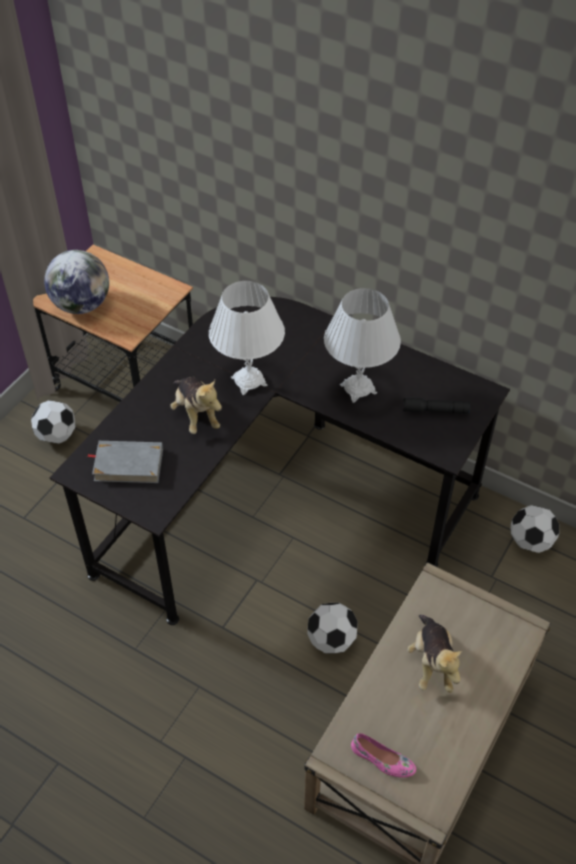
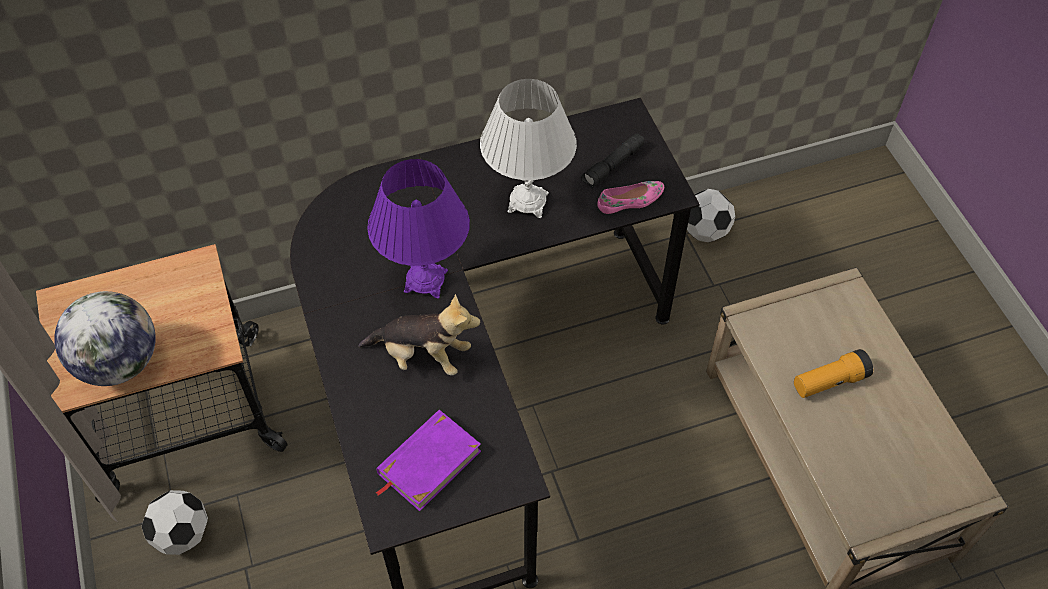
camera: 50 degrees left, 5 degrees up
grey book [87,441,163,483] -> purple book [376,410,481,511]
white table lamp [209,281,285,395] -> purple table lamp [367,159,470,299]
football [307,603,358,653] -> none
pink shoe [351,733,416,778] -> pink shoe moved to [597,181,664,214]
plush toy [407,615,463,693] -> flashlight [794,349,873,398]

